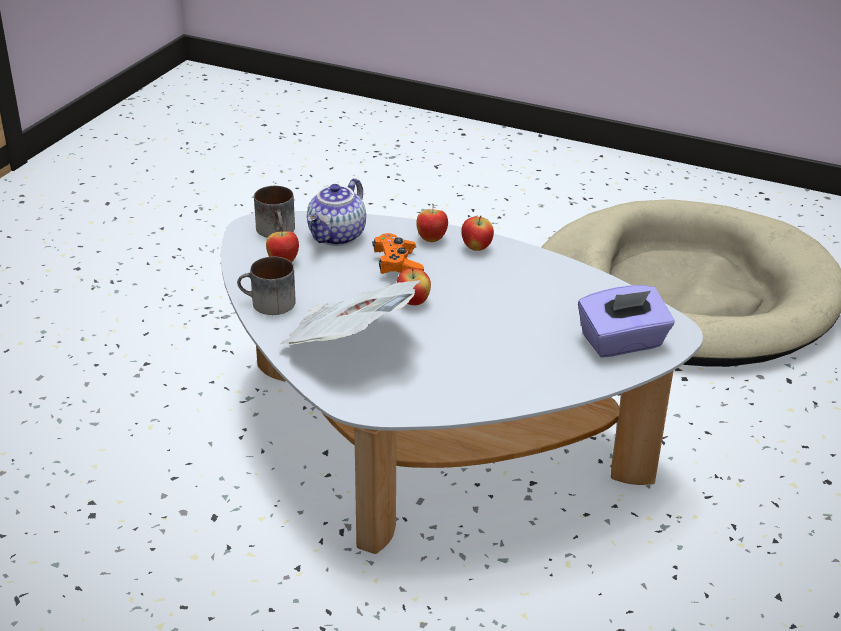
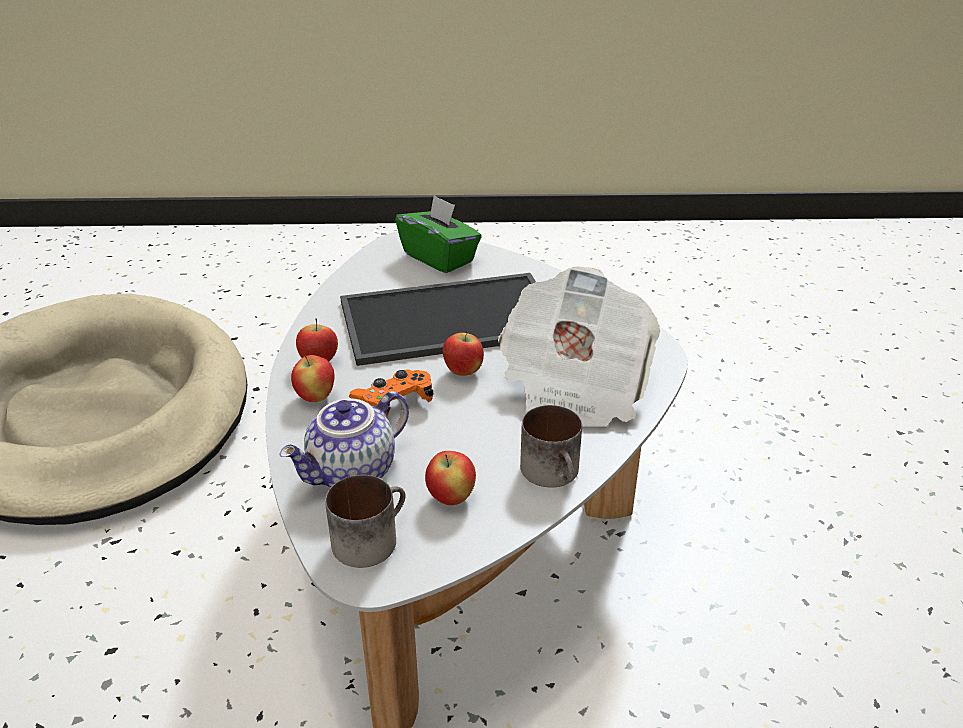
camera: 115 degrees left, 0 degrees up
teapot [307,178,366,246] -> teapot turned 135 degrees clockwise [279,391,409,487]
purple tissue box [578,285,674,358] -> green tissue box [395,195,482,273]
none -> tray [340,273,536,366]

